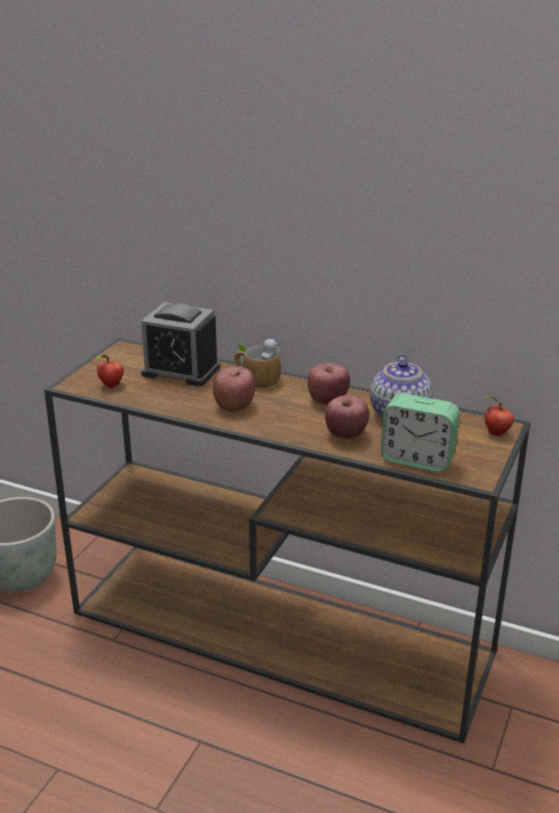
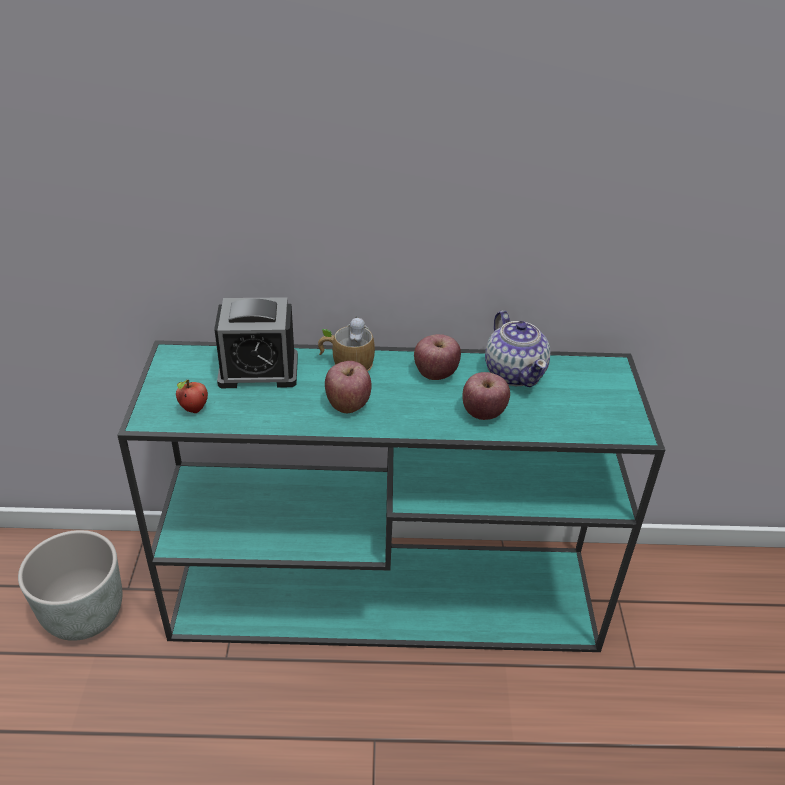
camera: 25 degrees left, 10 degrees up
brown console table [44,338,530,744] -> turquoise console table [117,340,665,652]
alarm clock [381,393,460,472] -> none
apple [482,396,514,436] -> none

